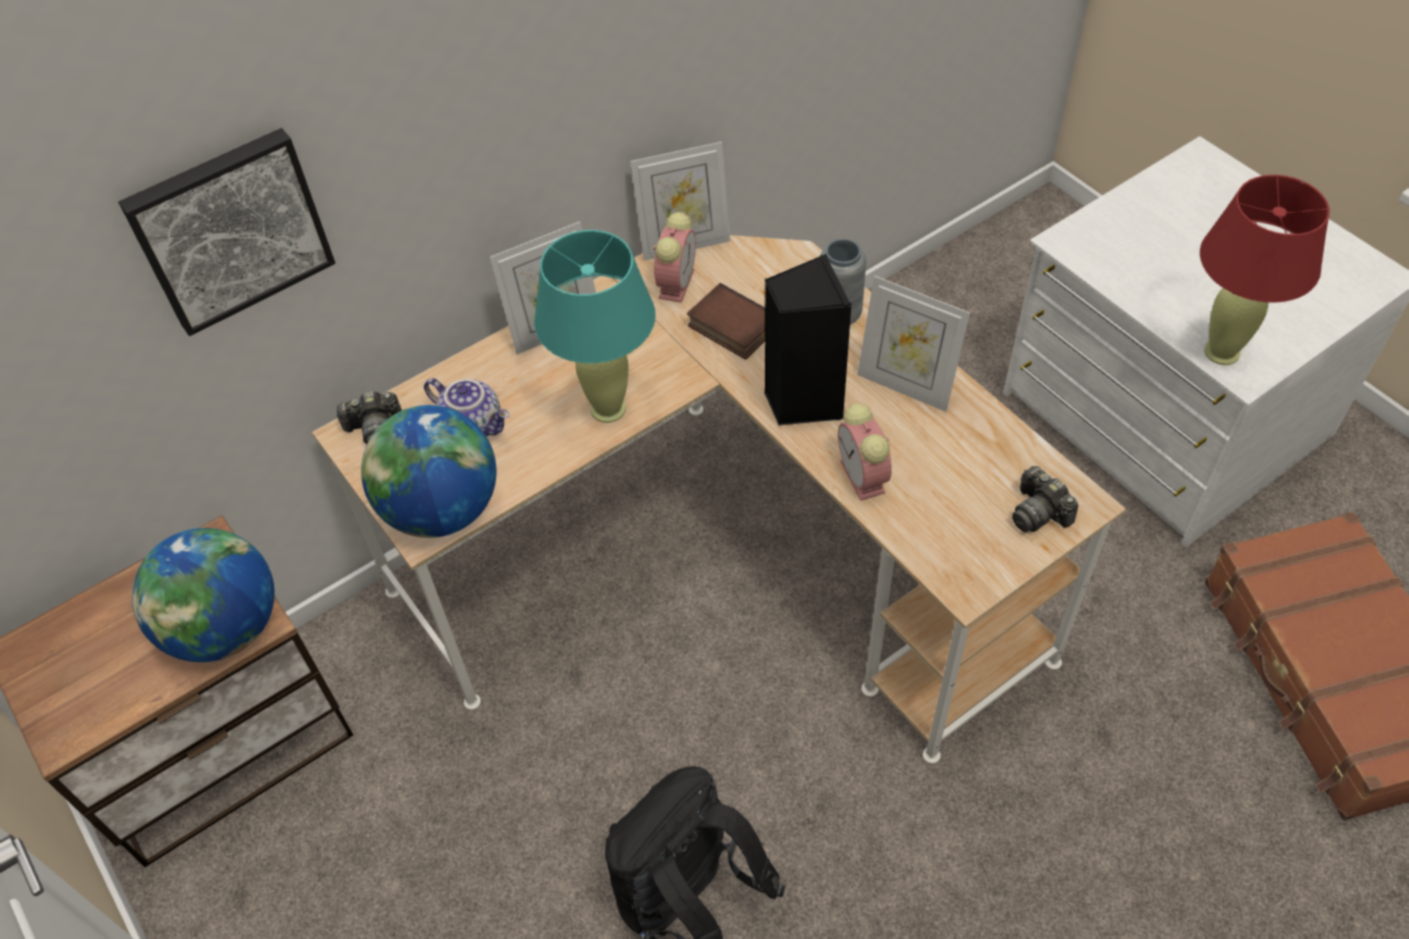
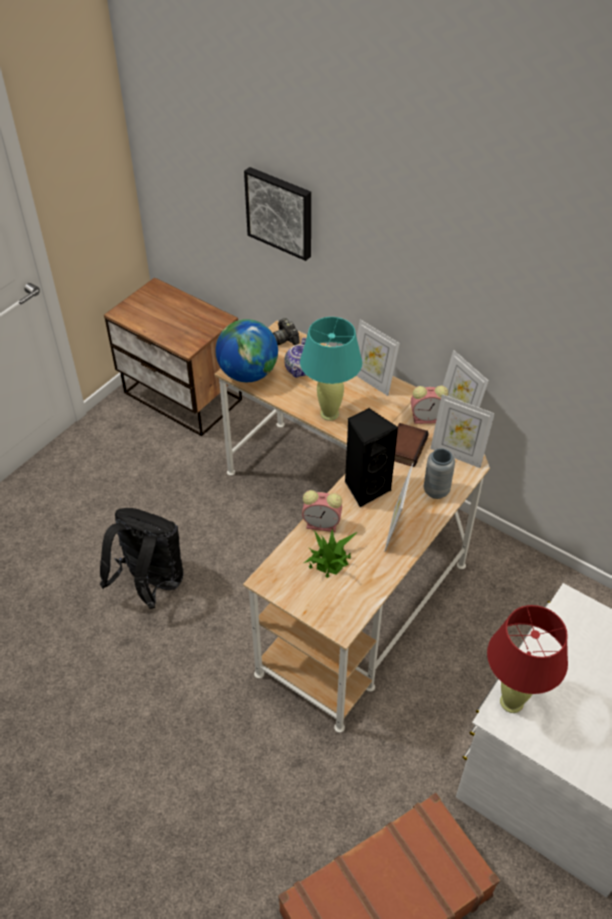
camera: 70 degrees right, 5 degrees down
globe [132,528,275,662] -> none
alarm clock [838,403,892,501] -> alarm clock turned 135 degrees counterclockwise [302,490,342,532]
camera [1012,466,1078,532] -> none
none -> potted plant [304,528,357,578]
none -> picture frame [430,394,495,468]

